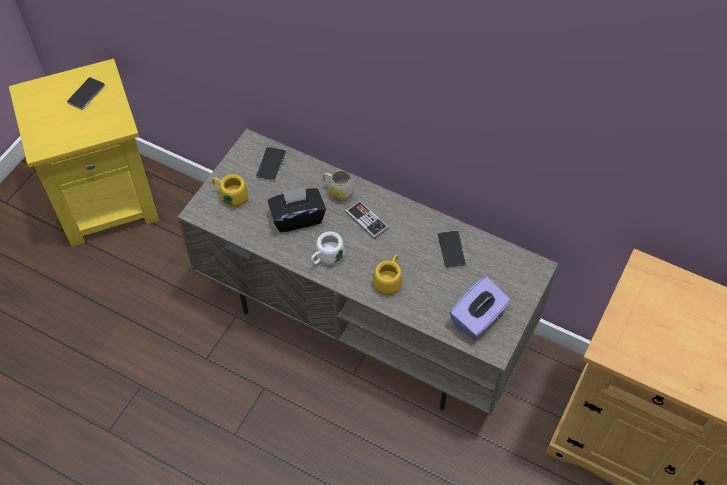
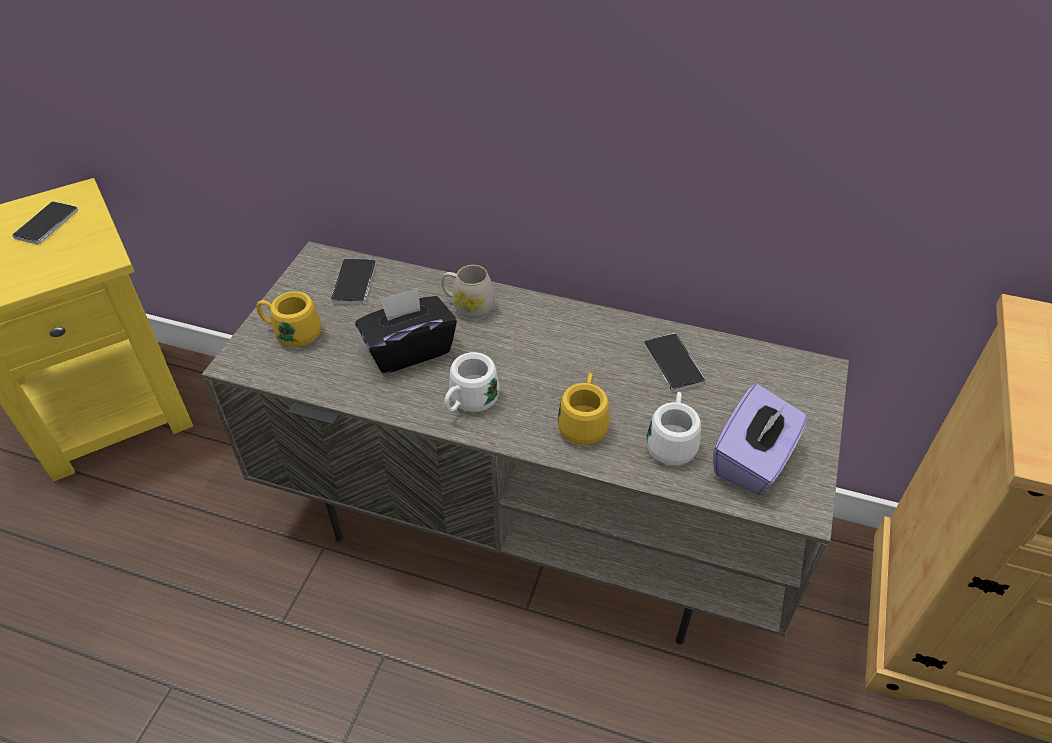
camera: 10 degrees left, 10 degrees down
game controller [345,200,389,239] -> none
none -> white mug [646,392,701,466]

